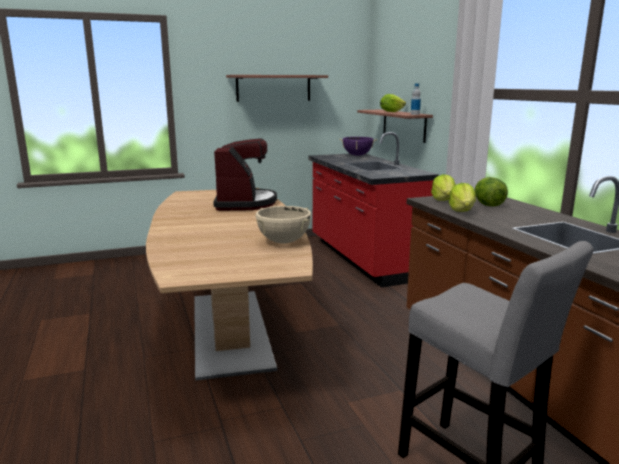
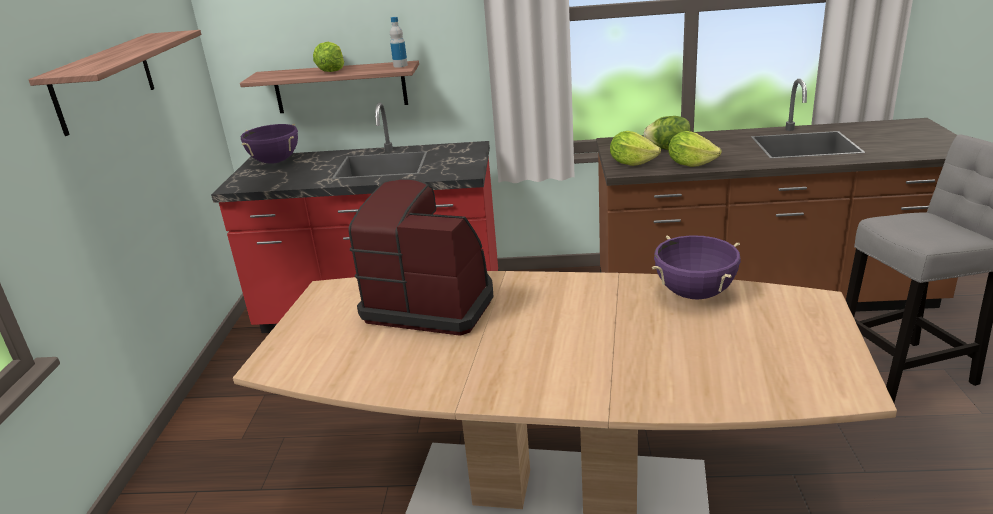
camera: 65 degrees left, 10 degrees up
beige cooking pot [256,206,311,244] -> purple cooking pot [652,235,741,299]

